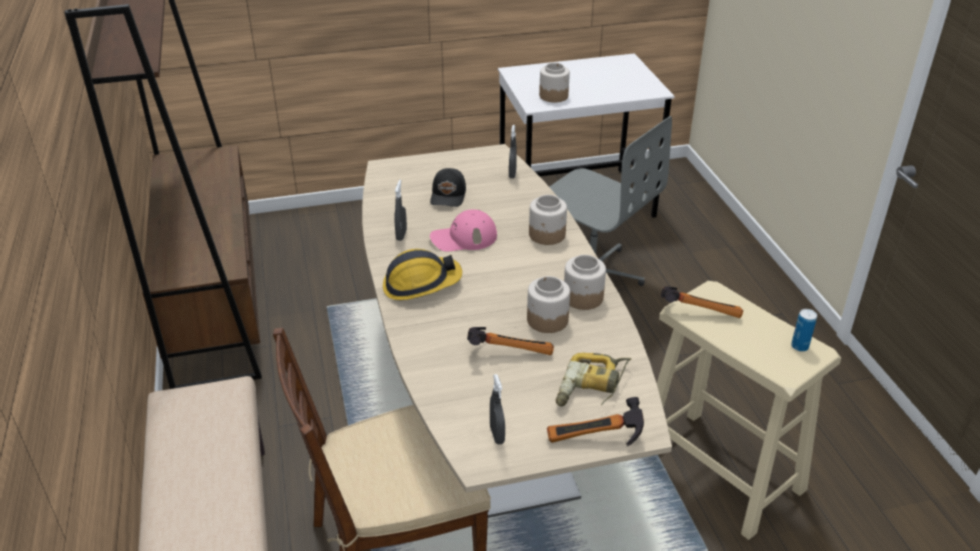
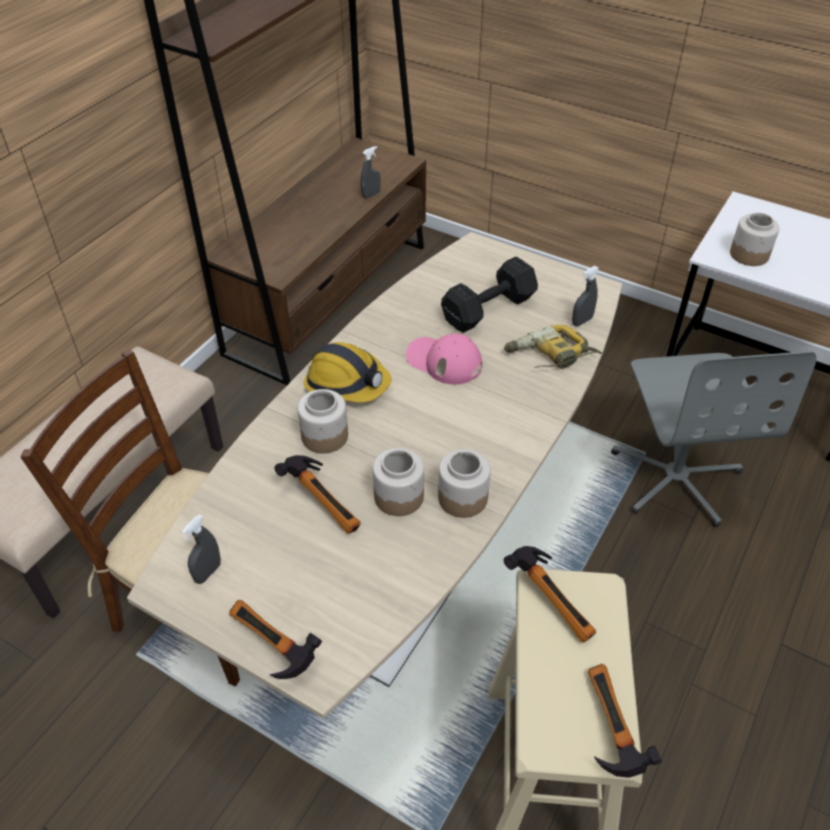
camera: 45 degrees right, 10 degrees up
grey spray bottle [394,180,407,241] -> grey spray bottle moved to [360,146,381,199]
black cap [430,168,466,207] -> black dumbbell [441,256,538,333]
jar [529,195,567,245] -> jar moved to [297,389,348,454]
power drill [556,353,632,406] -> power drill moved to [504,325,602,369]
can [791,309,817,352] -> hammer [588,664,662,777]

